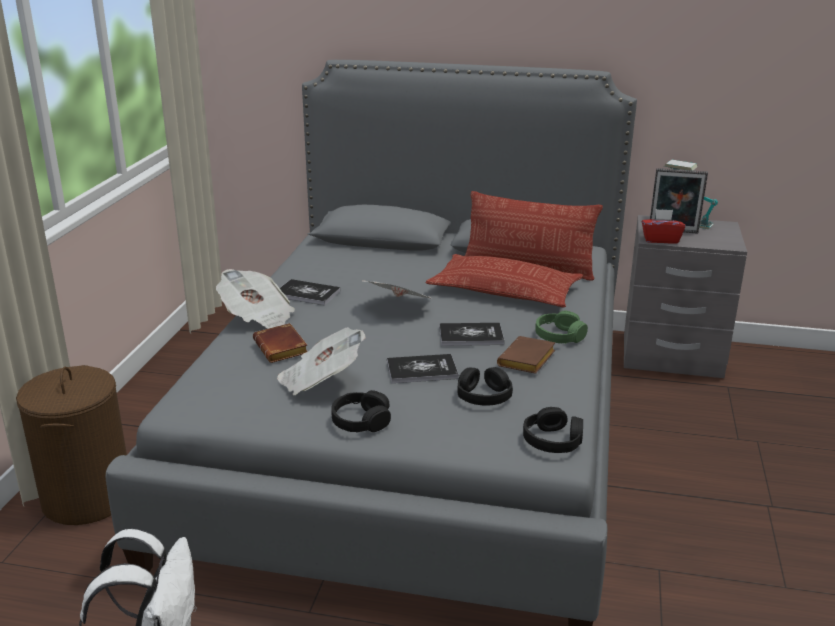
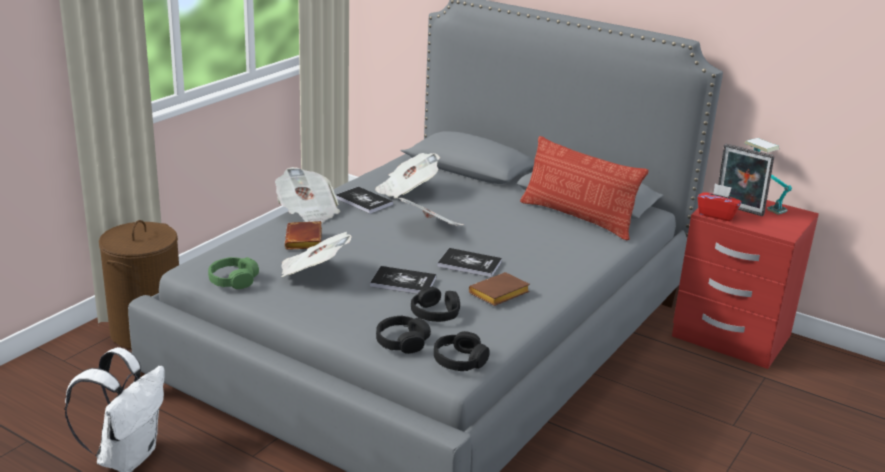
camera: 20 degrees right, 0 degrees up
black headphones [331,390,391,433] -> black headphones moved to [376,316,431,354]
pillow [426,254,583,307] -> none
green headphones [535,311,588,344] -> green headphones moved to [208,257,259,289]
grey nightstand [624,215,747,378] -> red nightstand [672,200,819,369]
none -> newspaper [375,153,440,198]

